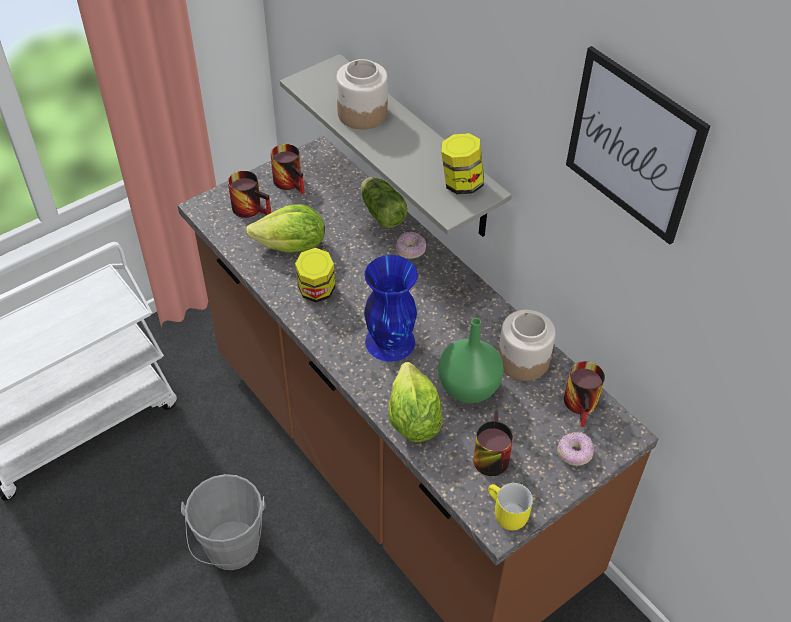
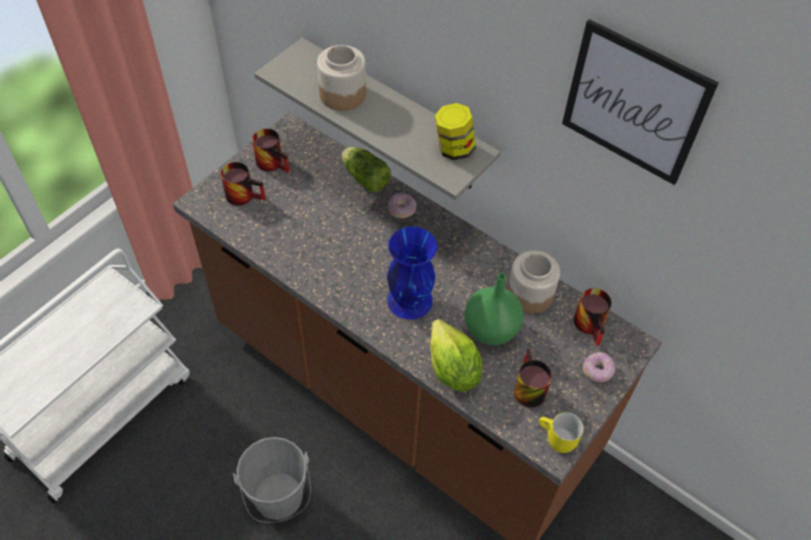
camera: 15 degrees left, 5 degrees up
lettuce [246,204,325,253] -> none
jar [295,248,335,302] -> none

